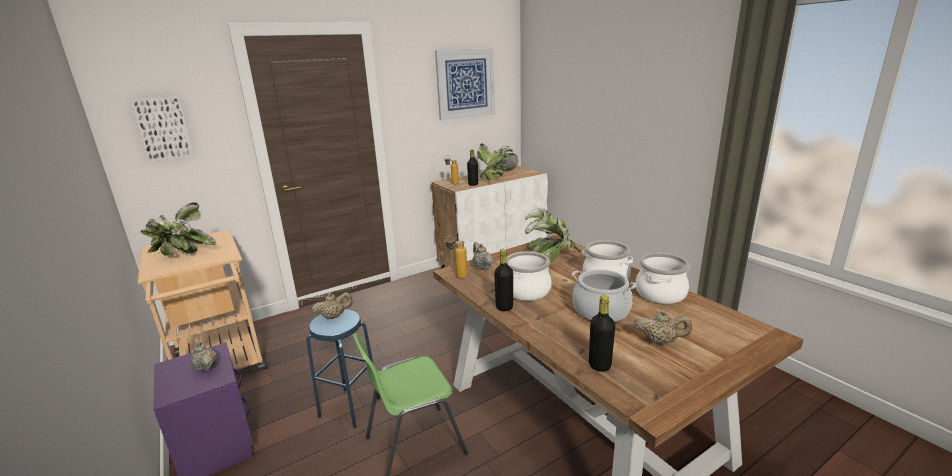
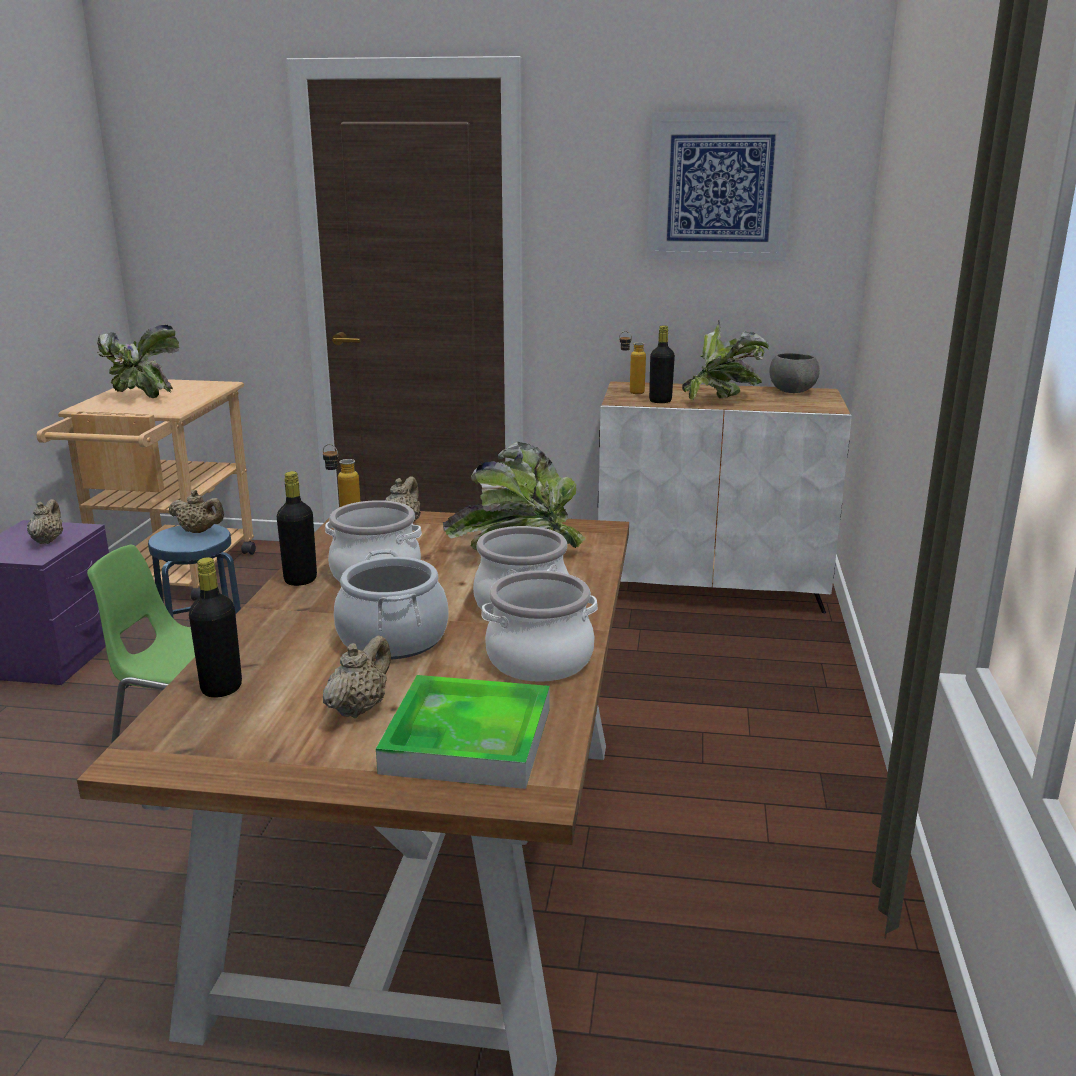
camera: 40 degrees right, 0 degrees up
picture [131,96,194,162] -> none
beige teapot [635,310,692,345] -> beige teapot turned 120 degrees counterclockwise [323,636,391,718]
none -> tray [376,675,550,789]

